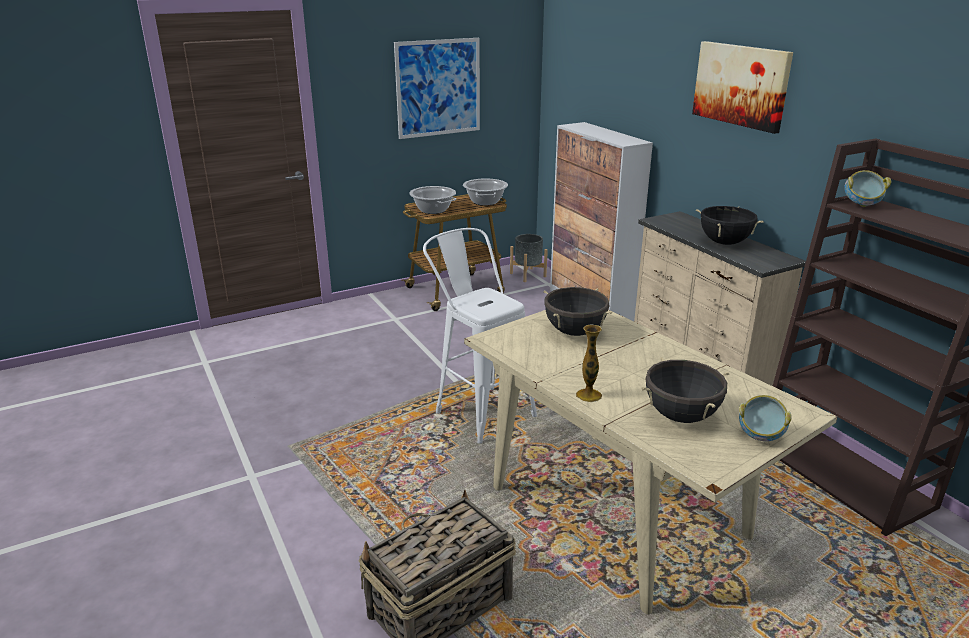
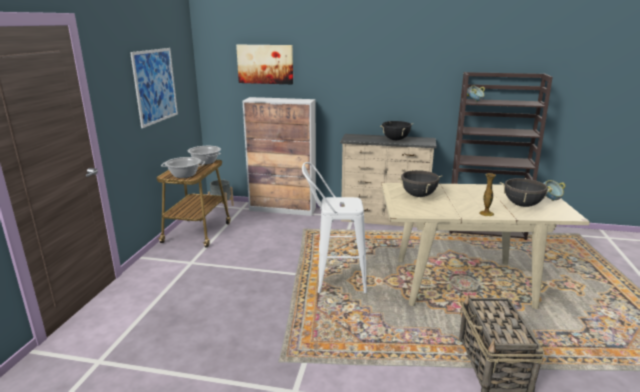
camera: 50 degrees left, 5 degrees down
picture [692,41,793,134] -> picture moved to [236,45,293,84]

